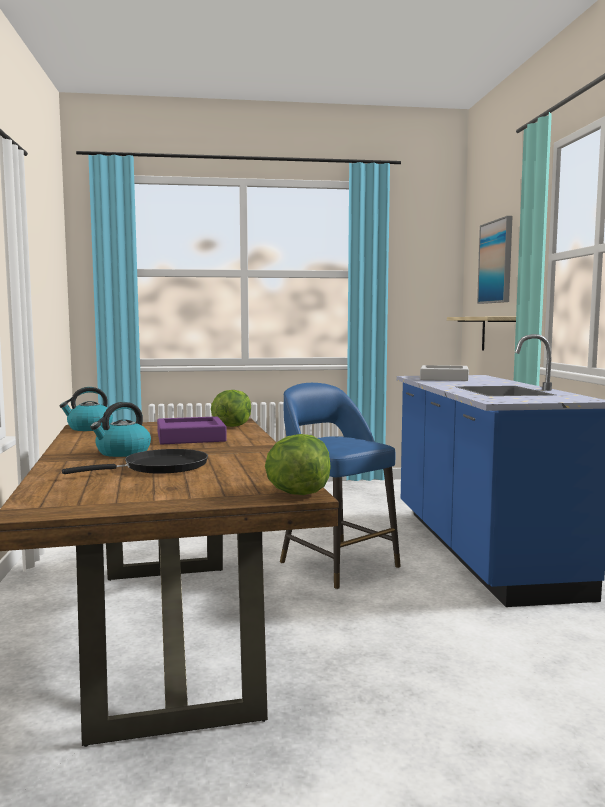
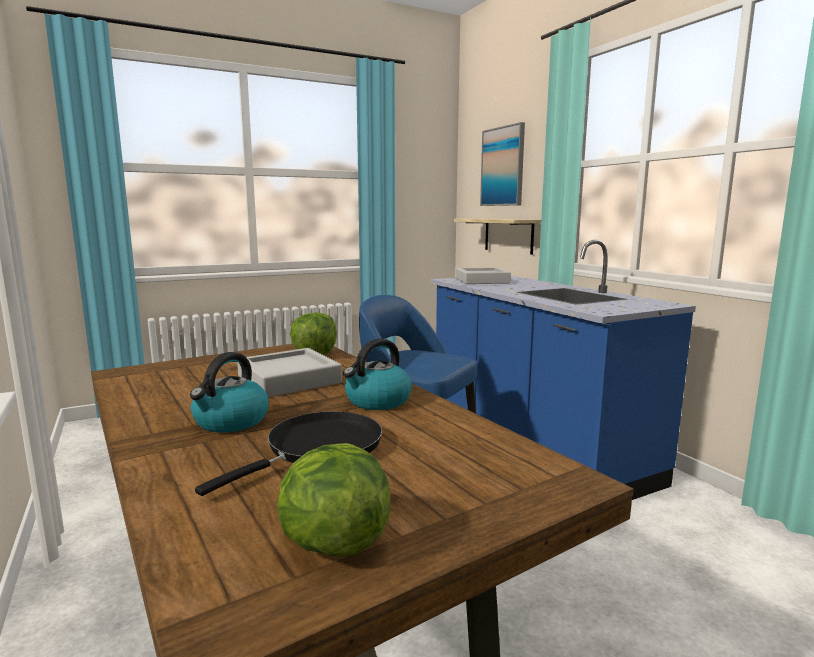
camera: 20 degrees left, 5 degrees up
kettle [59,387,113,431] -> kettle moved to [343,338,412,410]
purple tray [157,416,227,445] -> grey tray [237,348,342,397]
lettuce [265,434,331,495] -> lettuce moved to [277,443,391,557]

